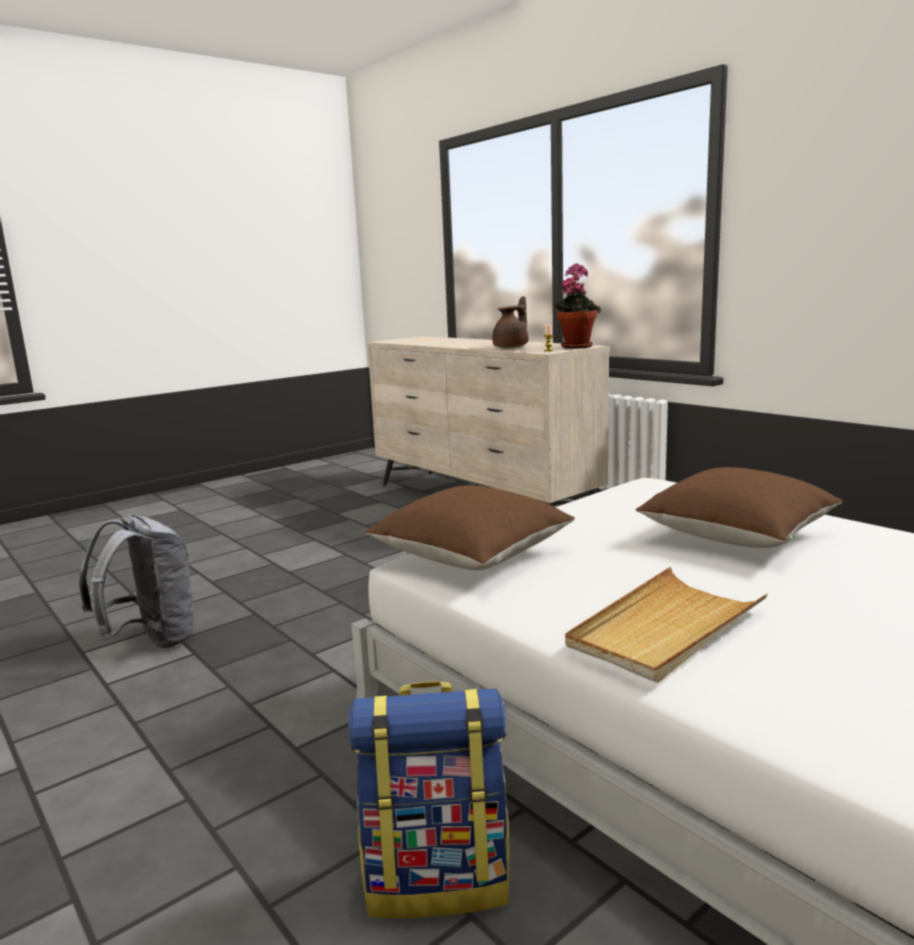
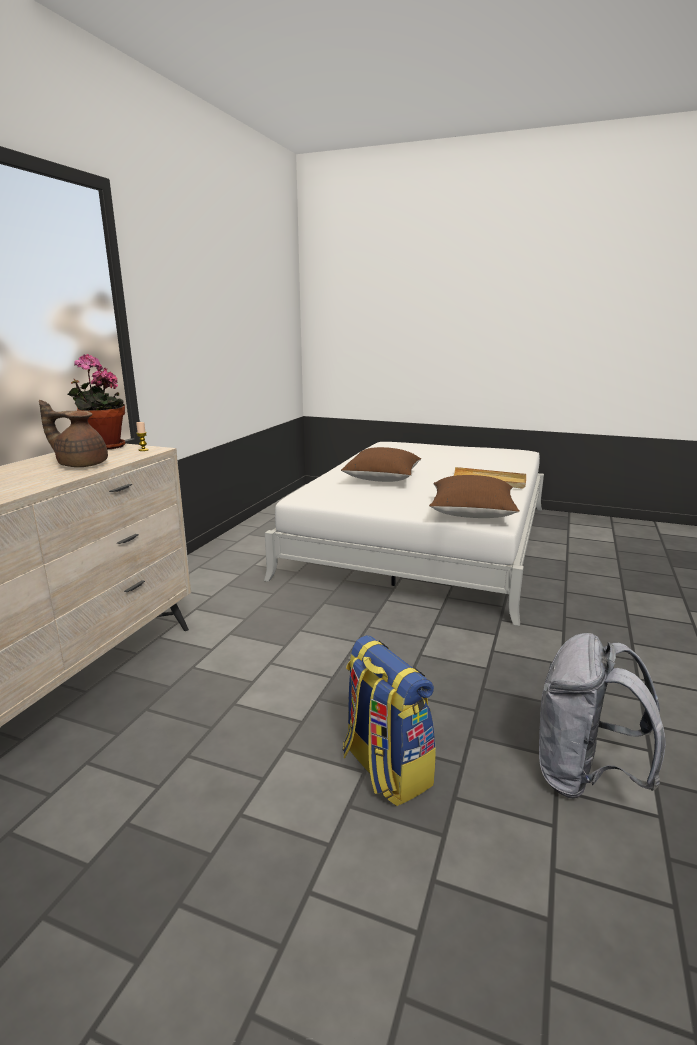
camera: 120 degrees left, 5 degrees up
backpack [348,681,509,918] -> backpack moved to [342,635,436,806]

